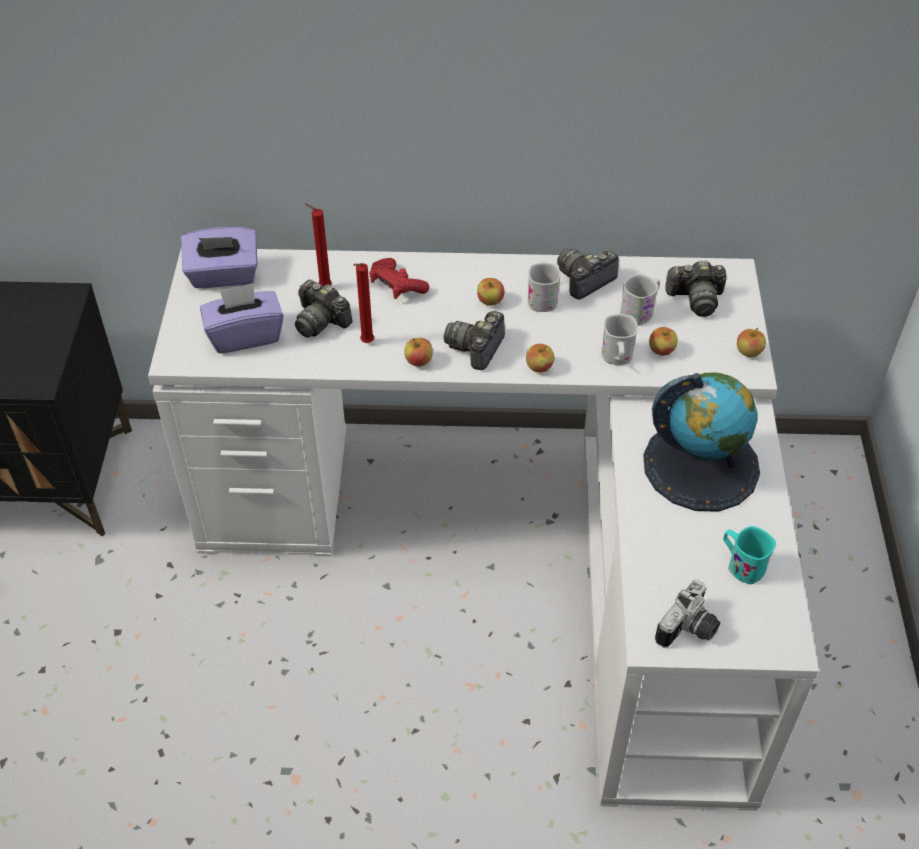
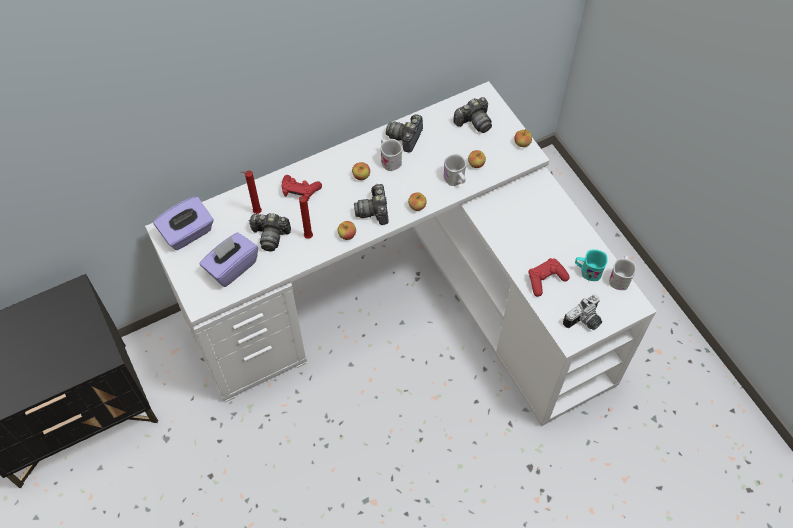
camera: 30 degrees left, 10 degrees up
white mug [620,274,660,326] -> white mug moved to [609,255,636,290]
globe [643,372,760,512] -> none
camera [655,579,720,648] -> camera turned 45 degrees clockwise [563,294,602,330]
none -> red game controller [528,258,570,297]

